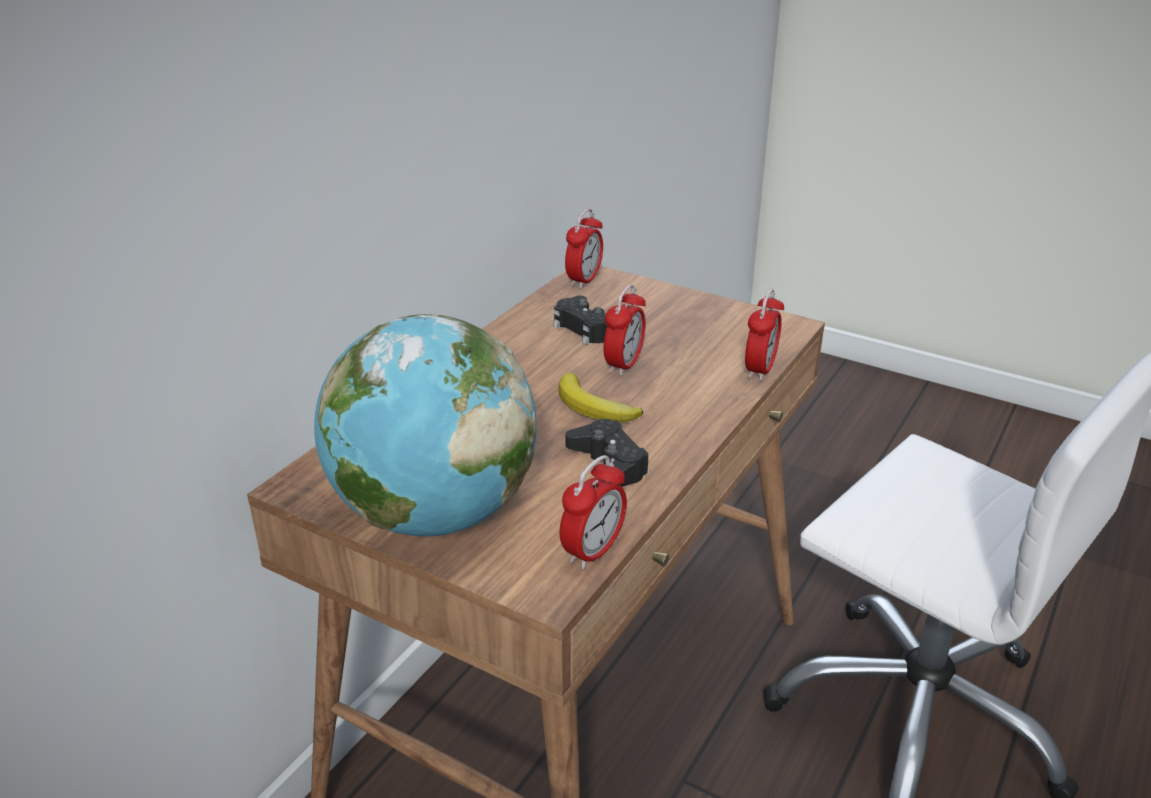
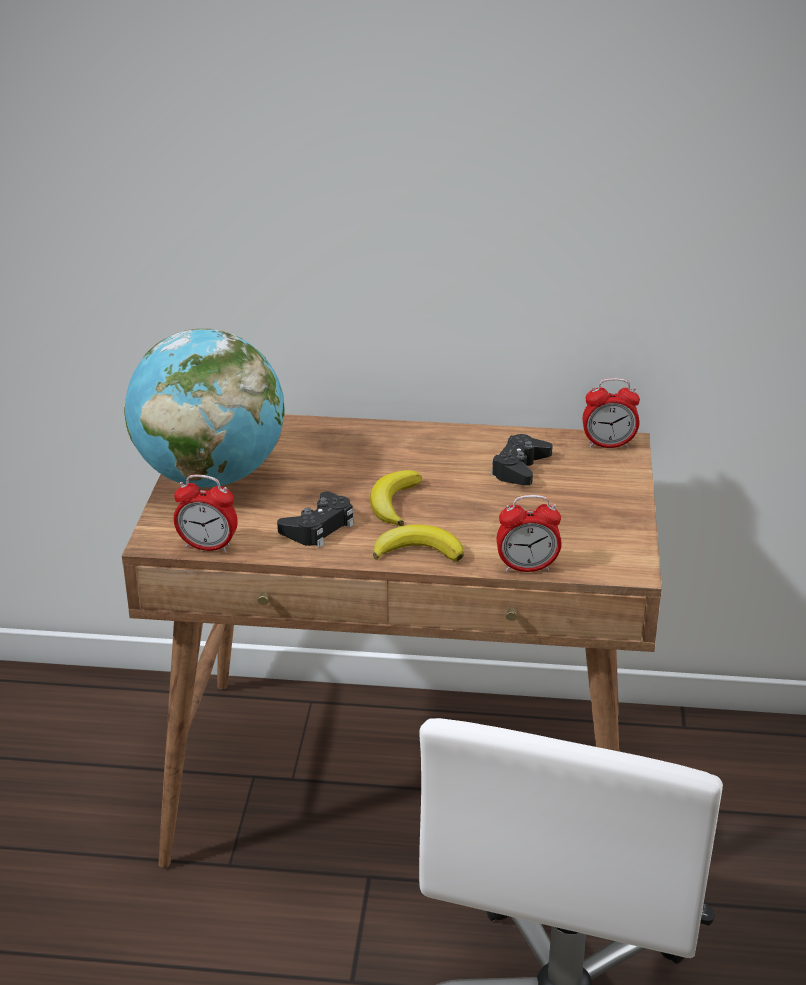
camera: 65 degrees right, 0 degrees up
alarm clock [604,284,646,376] -> none
none -> banana [373,525,464,561]

